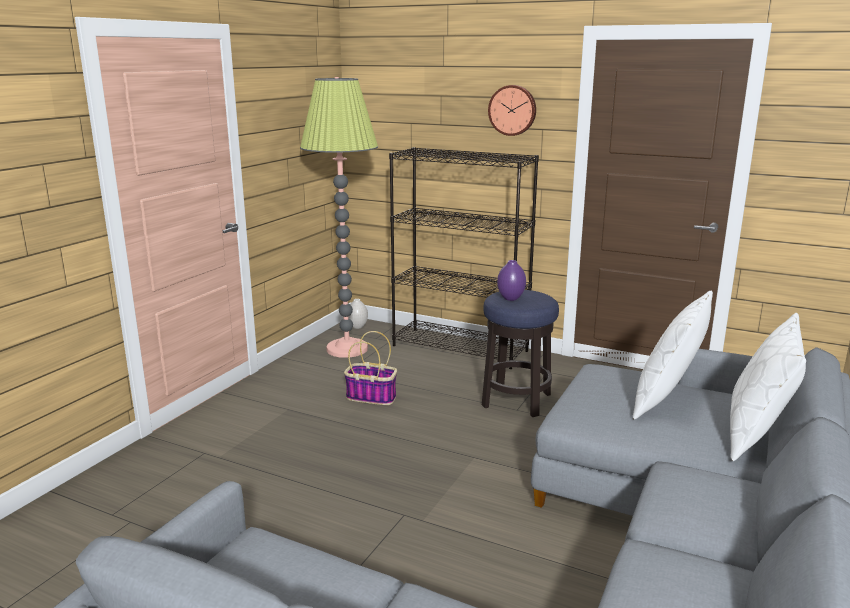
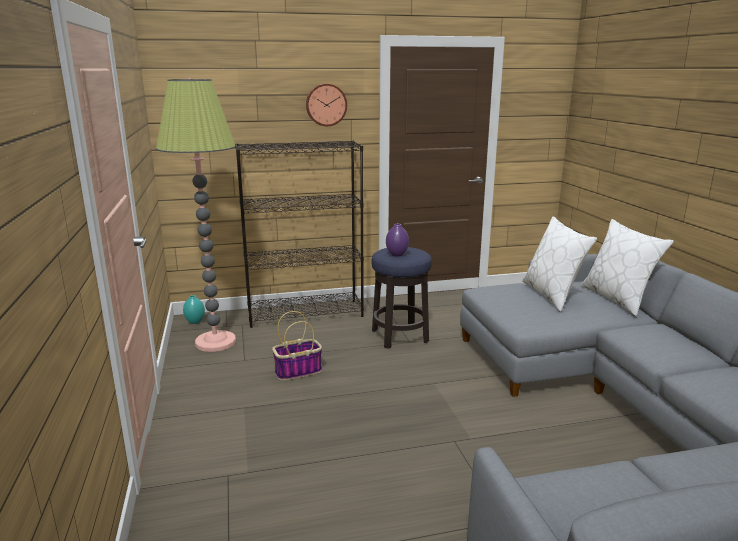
camera: 40 degrees left, 0 degrees up
white vase [349,299,368,329] -> turquoise vase [183,295,205,324]

